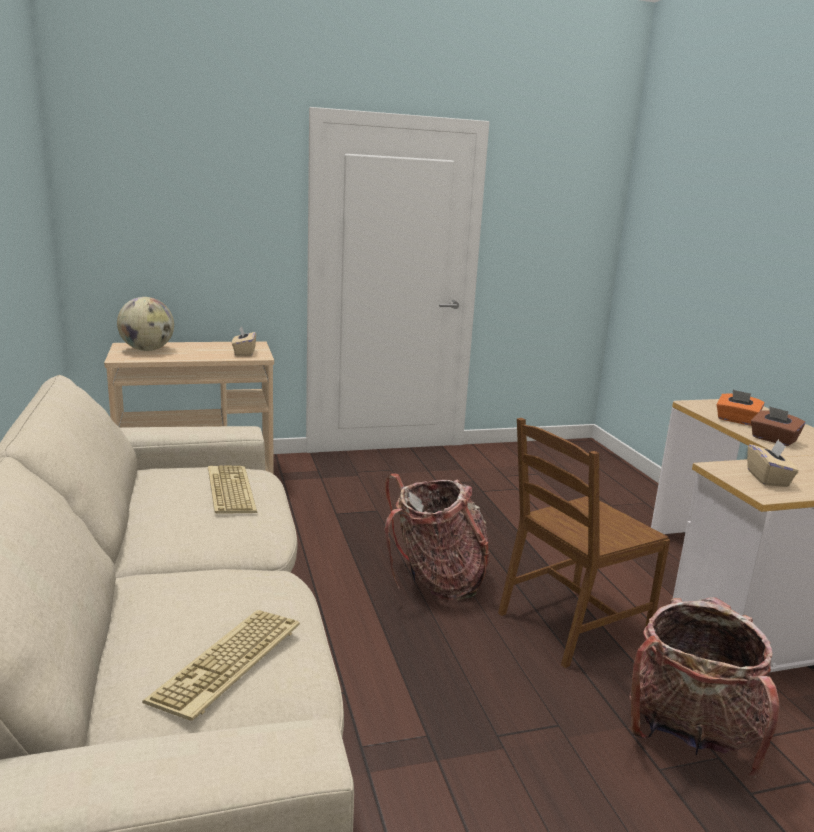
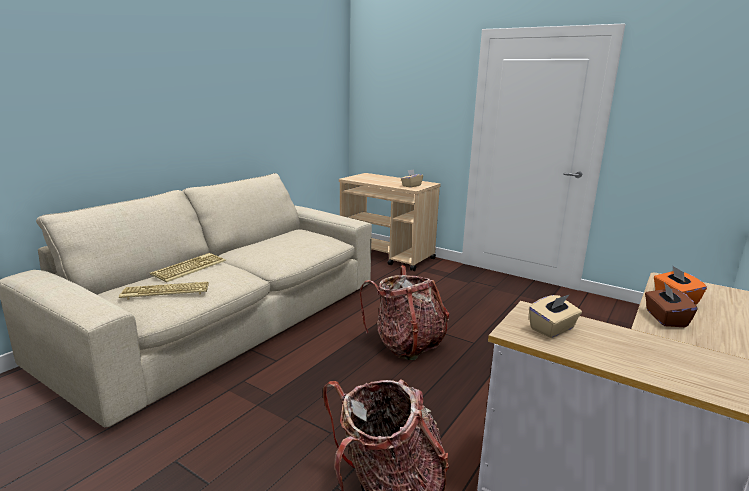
camera: 50 degrees right, 0 degrees up
globe [117,297,174,351] -> none
keyboard [208,466,257,514] -> keyboard moved to [150,253,226,282]
brown chair [498,418,670,668] -> none

